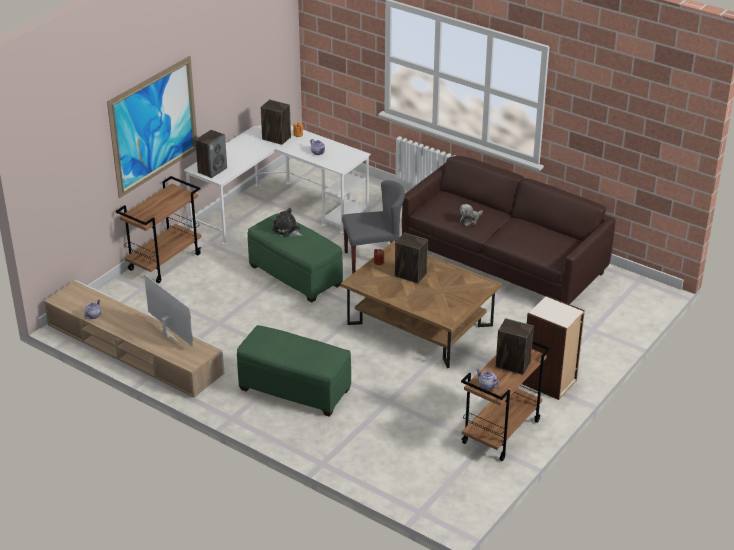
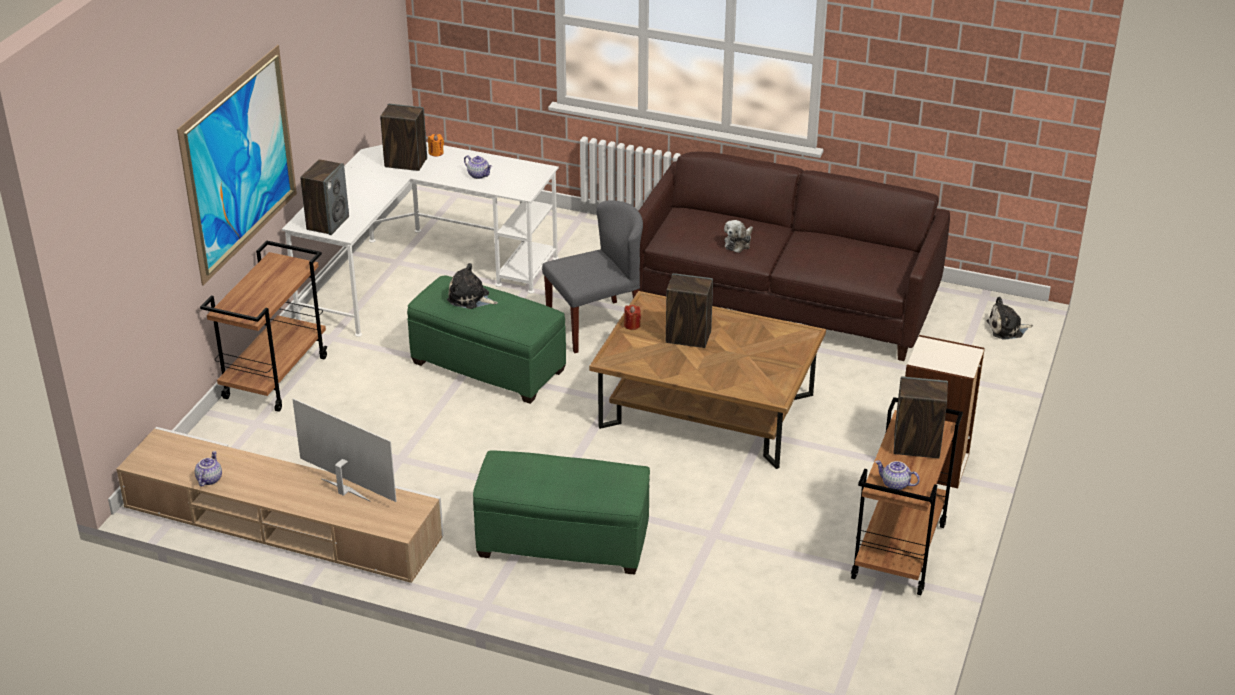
camera: 15 degrees left, 0 degrees up
none -> plush toy [987,297,1033,339]

